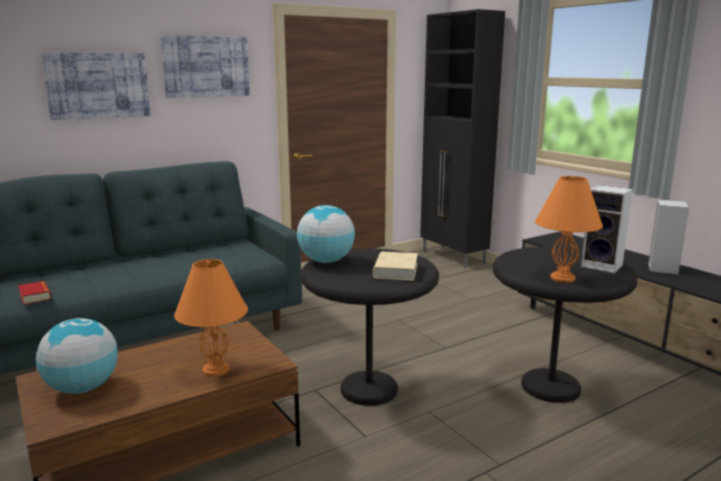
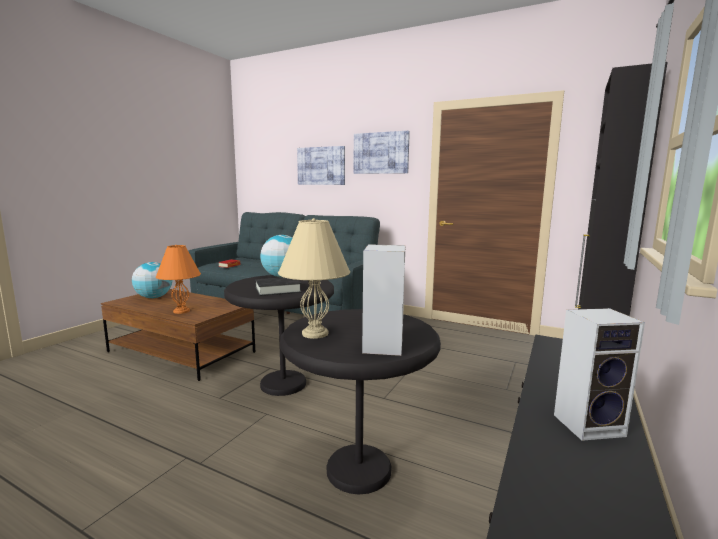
camera: 60 degrees right, 5 degrees down
beige book [373,252,418,281] -> black book [255,277,301,296]
orange table lamp [535,176,603,283] -> beige table lamp [278,218,350,339]

